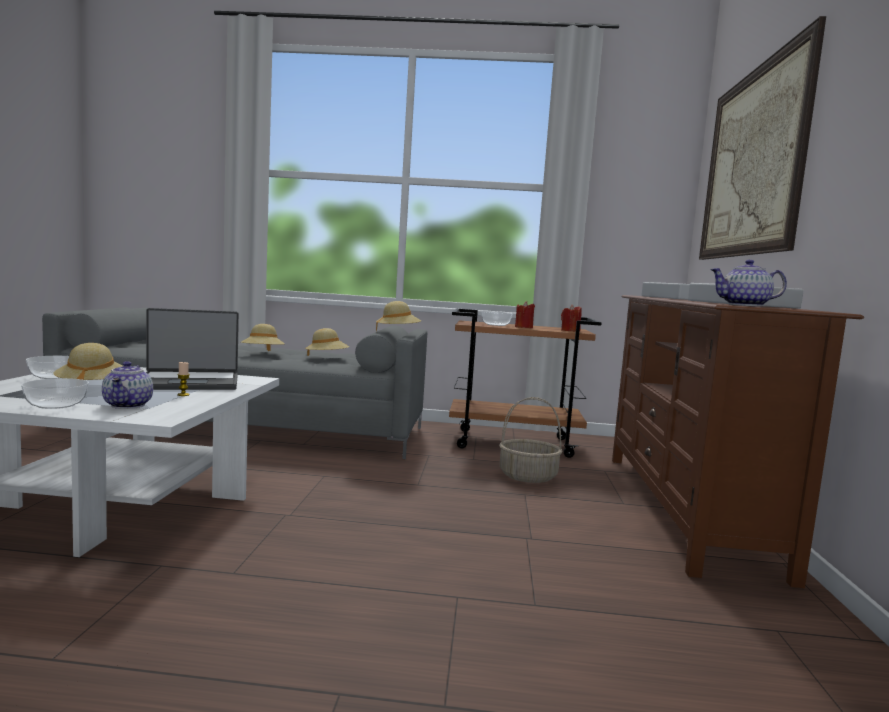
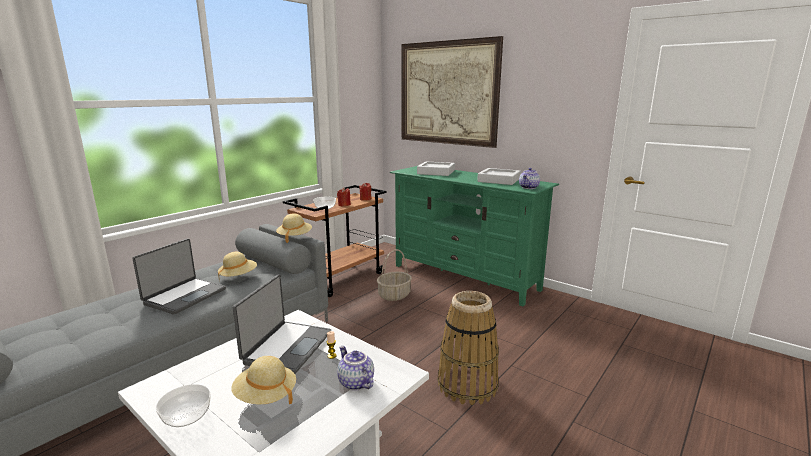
camera: 55 degrees left, 10 degrees up
bowl [21,378,89,409] -> none
teapot [102,361,153,409] -> teapot turned 150 degrees counterclockwise [337,346,374,390]
beige hat [241,324,285,351] -> laptop [132,238,226,314]
brown tv stand [612,295,864,588] -> green tv stand [390,166,559,306]
none -> basket [438,291,499,405]

